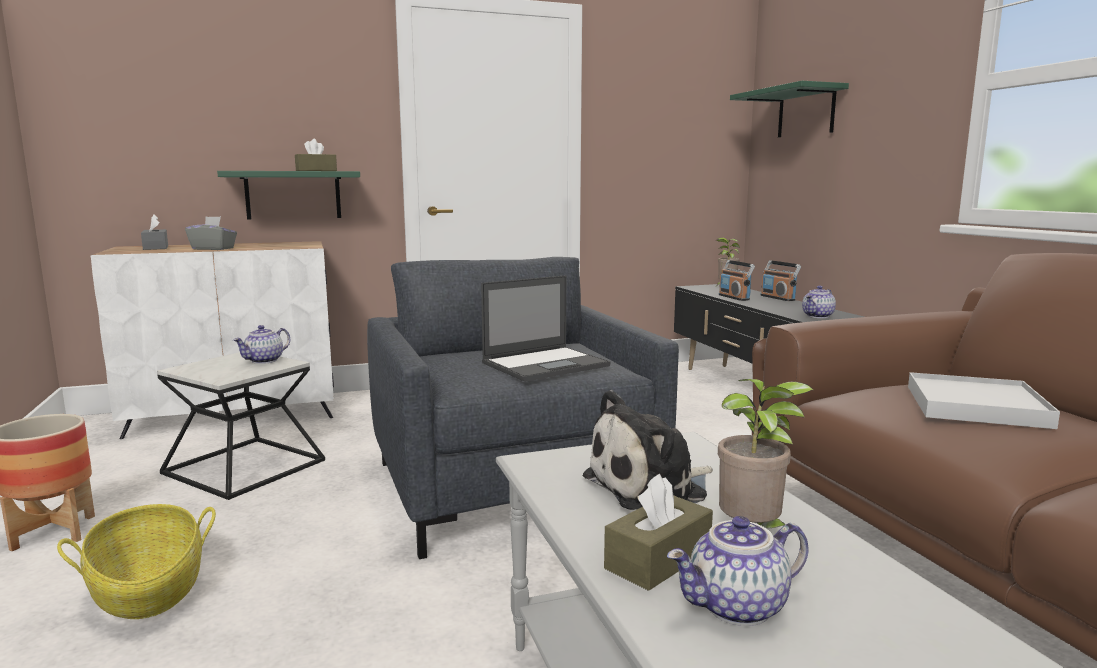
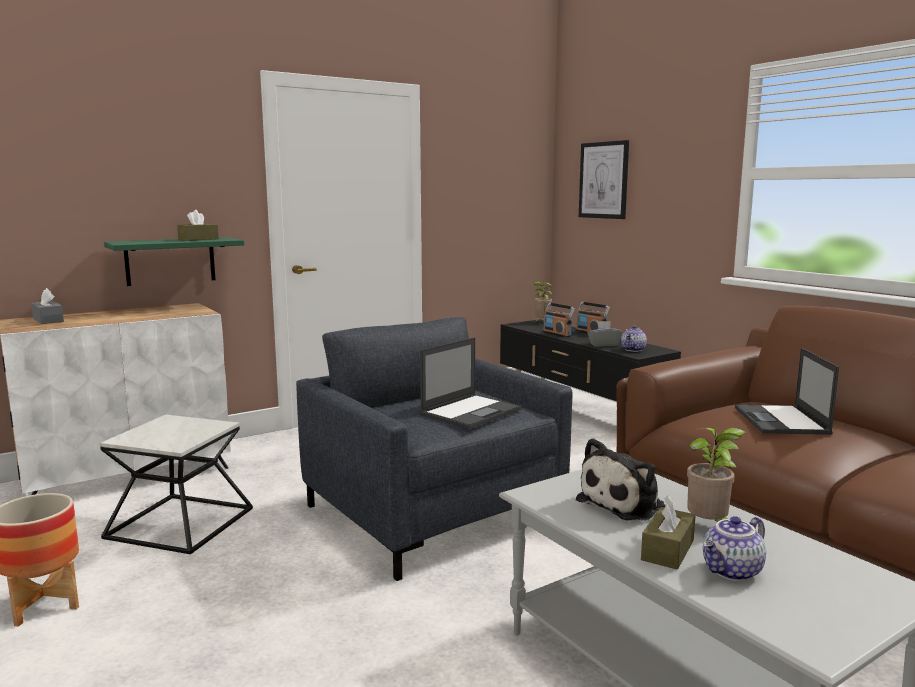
camera: 15 degrees left, 0 degrees up
basket [57,504,216,619] -> none
grey tissue box [185,216,237,250] -> grey tissue box moved to [587,321,622,347]
teapot [233,325,290,364] -> none
green shelf [730,81,849,137] -> picture [579,140,629,219]
white tray [908,372,1060,429] -> laptop [735,348,839,435]

